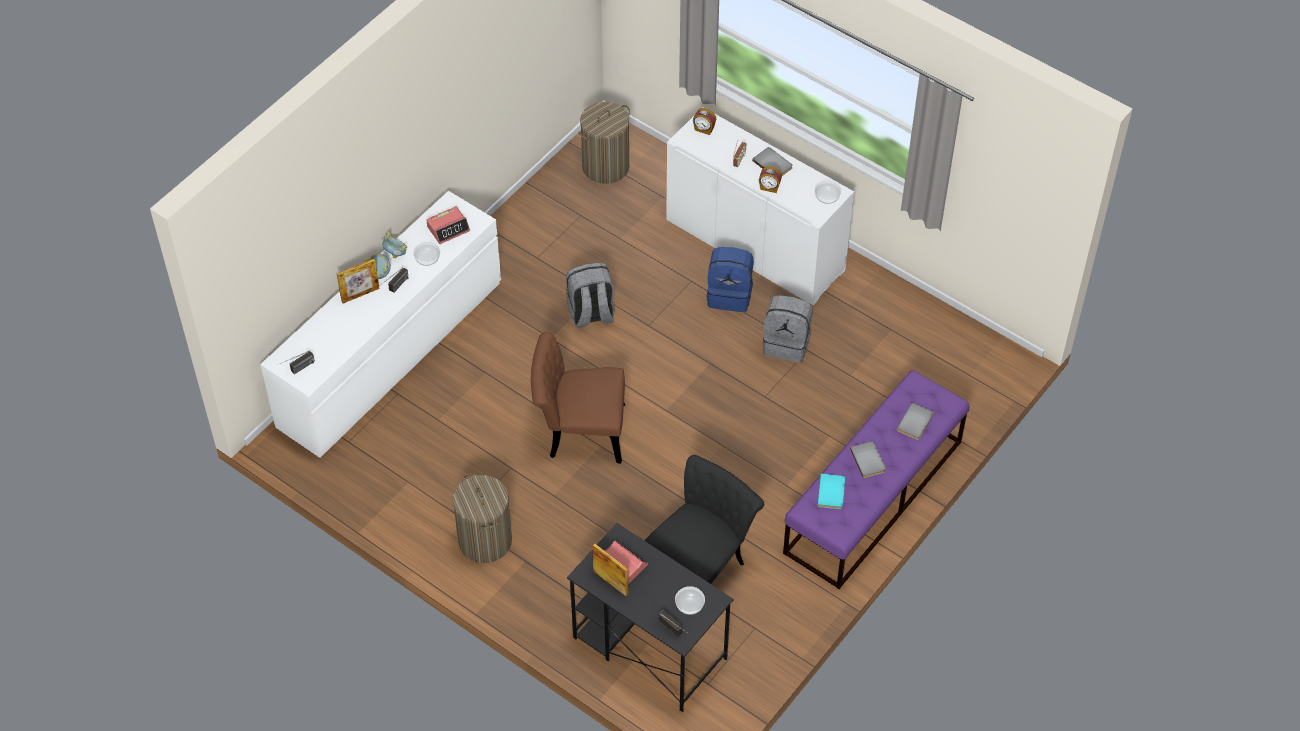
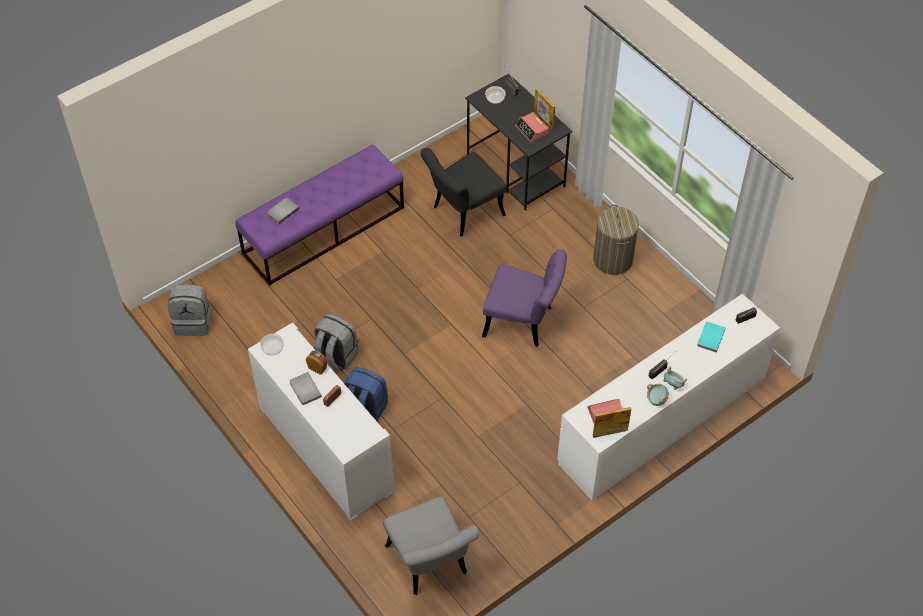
camera: 165 degrees left, 0 degrees up
picture frame [337,259,380,304] -> picture frame moved to [593,407,631,438]
bowl [413,242,440,266] -> none
brown chair [531,332,625,464] -> purple chair [482,249,567,347]
grey backpack [566,263,615,328] -> grey backpack moved to [168,284,211,336]
laundry basket [579,102,630,184] -> grey chair [383,497,479,595]
alarm clock [693,108,716,135] -> none
turquoise book [817,473,845,509] -> turquoise book moved to [697,322,726,353]
grey book [850,441,886,478] -> none

